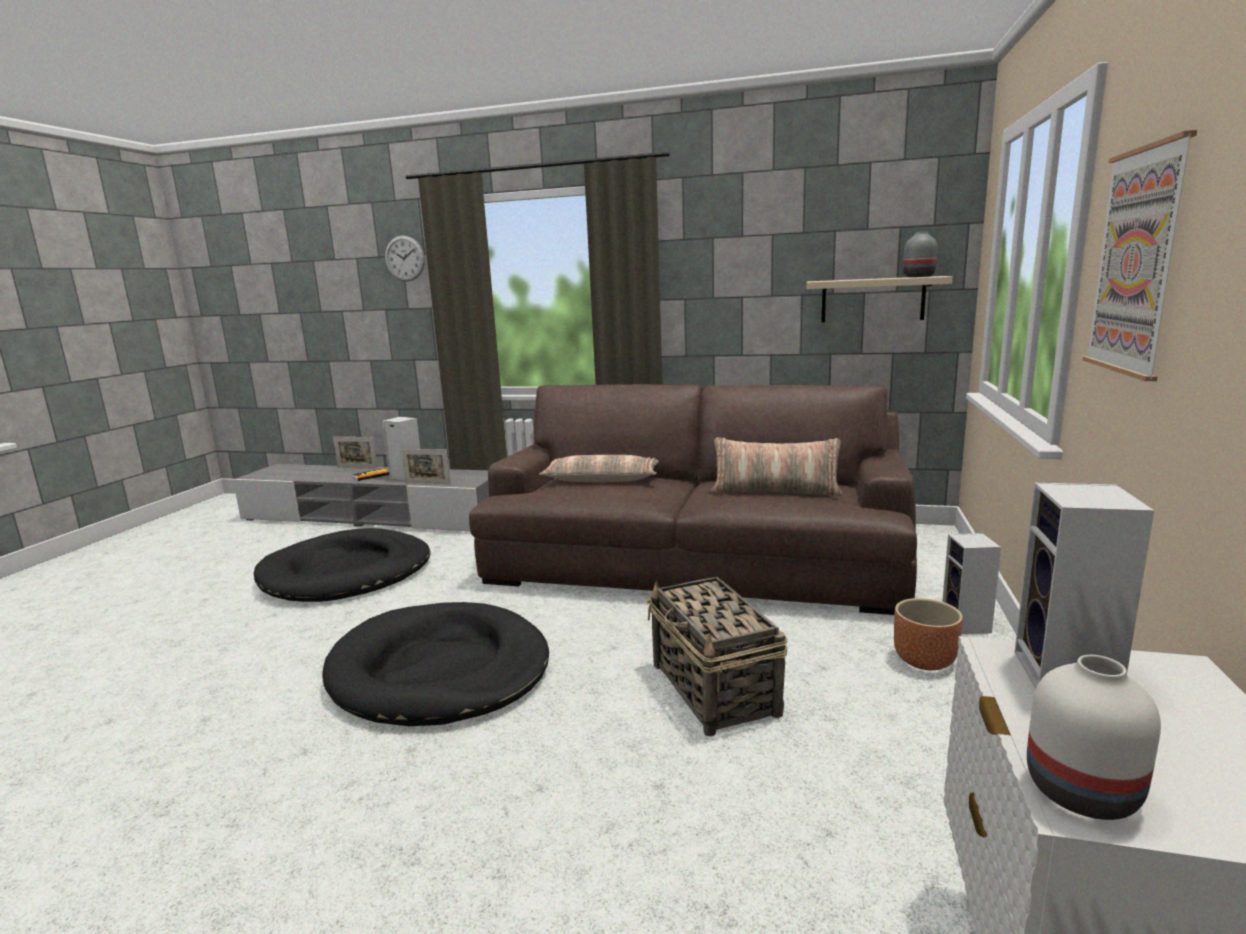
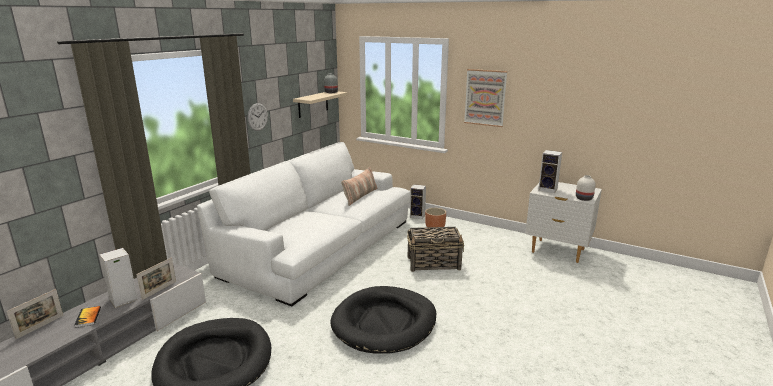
camera: 75 degrees left, 5 degrees up
wall clock [385,235,425,282] -> wall clock moved to [248,103,268,131]
brown sofa [469,384,917,615] -> white sofa [197,142,411,307]
pillow [539,455,659,483] -> none

